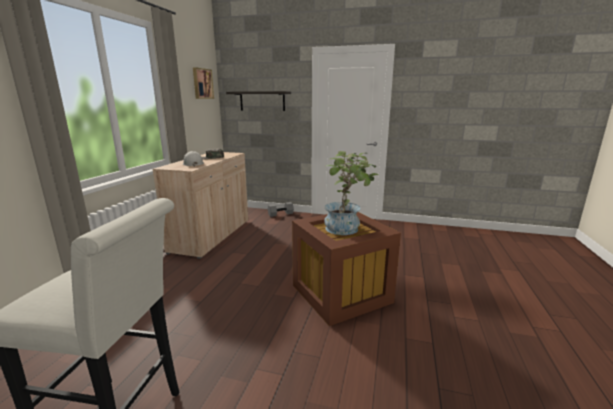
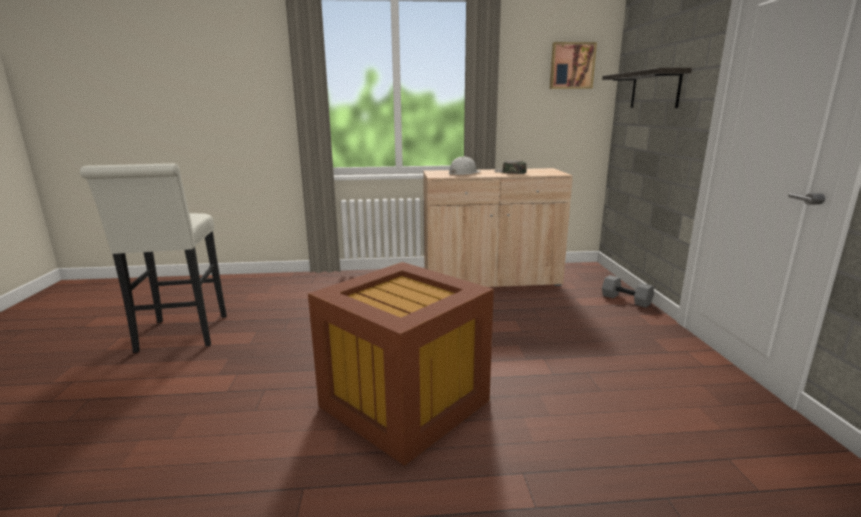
camera: 70 degrees right, 0 degrees up
potted plant [324,151,378,235] -> none

